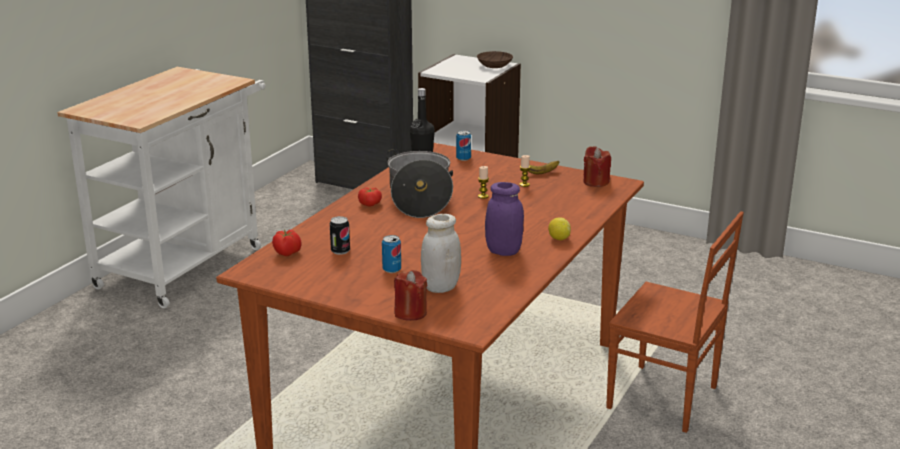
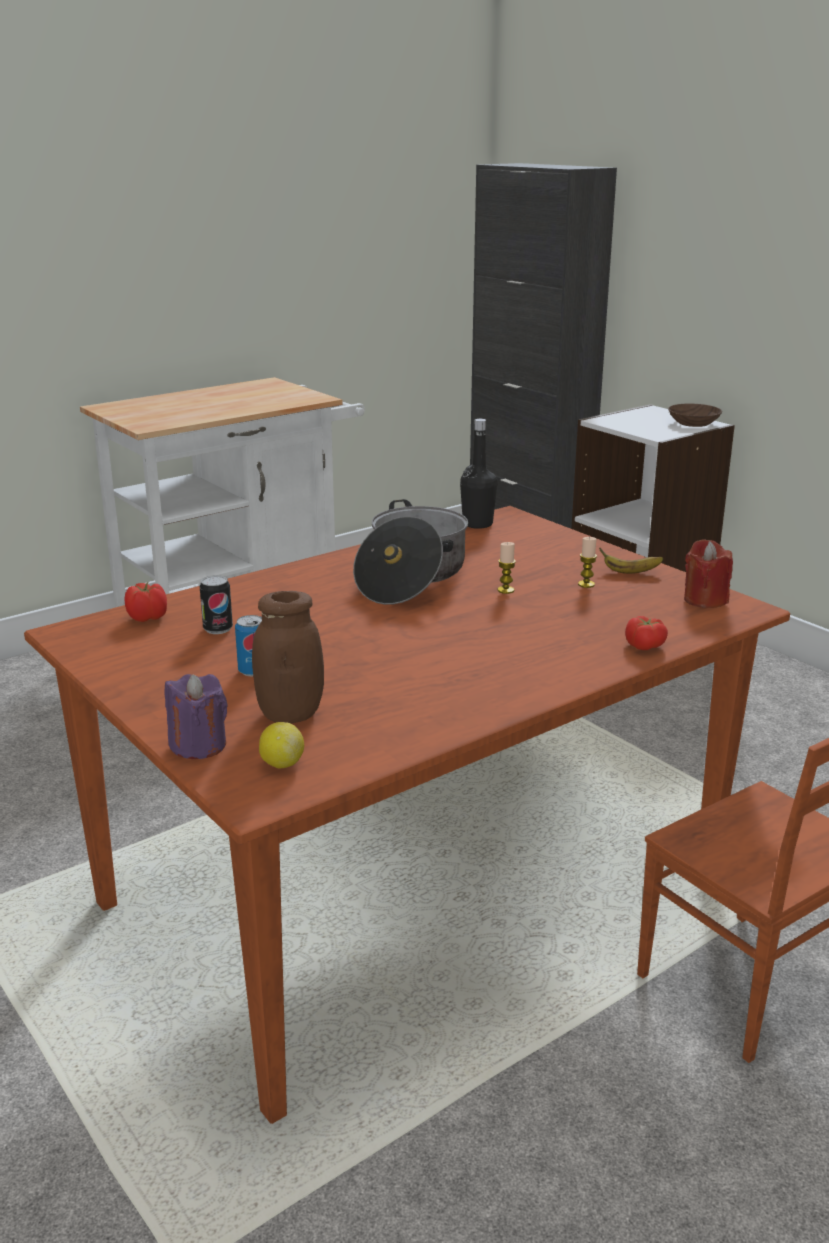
camera: 25 degrees right, 0 degrees up
tomato [358,187,382,207] -> tomato moved to [625,616,668,650]
red candle [394,270,428,321] -> purple candle [165,674,228,759]
white jar [421,214,461,293] -> brown jar [252,591,324,723]
can [456,130,471,161] -> none
purple jar [485,182,524,256] -> none
lemon [548,217,571,240] -> lemon moved to [259,722,304,768]

